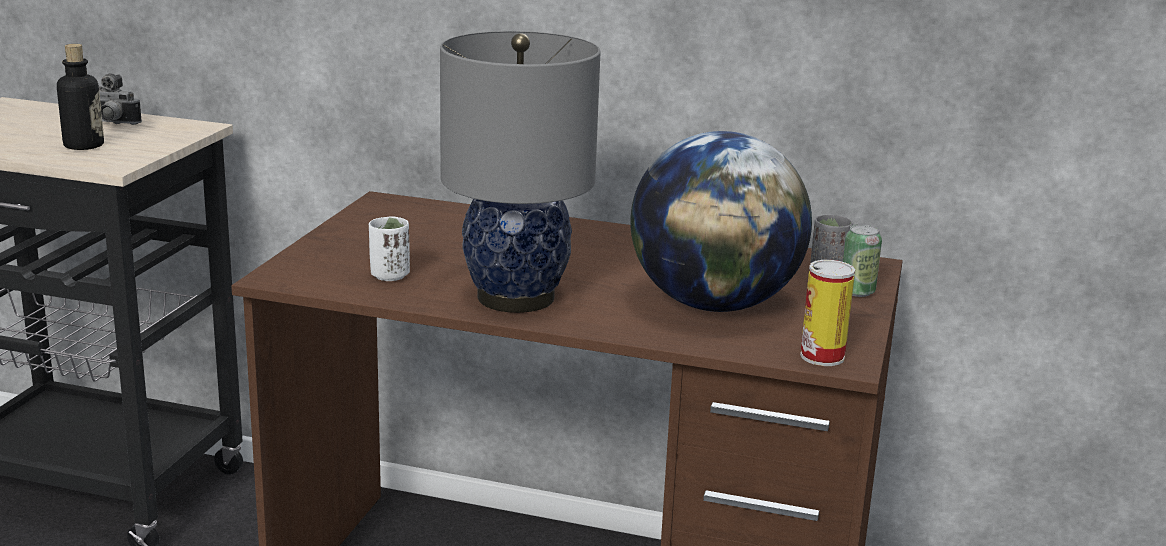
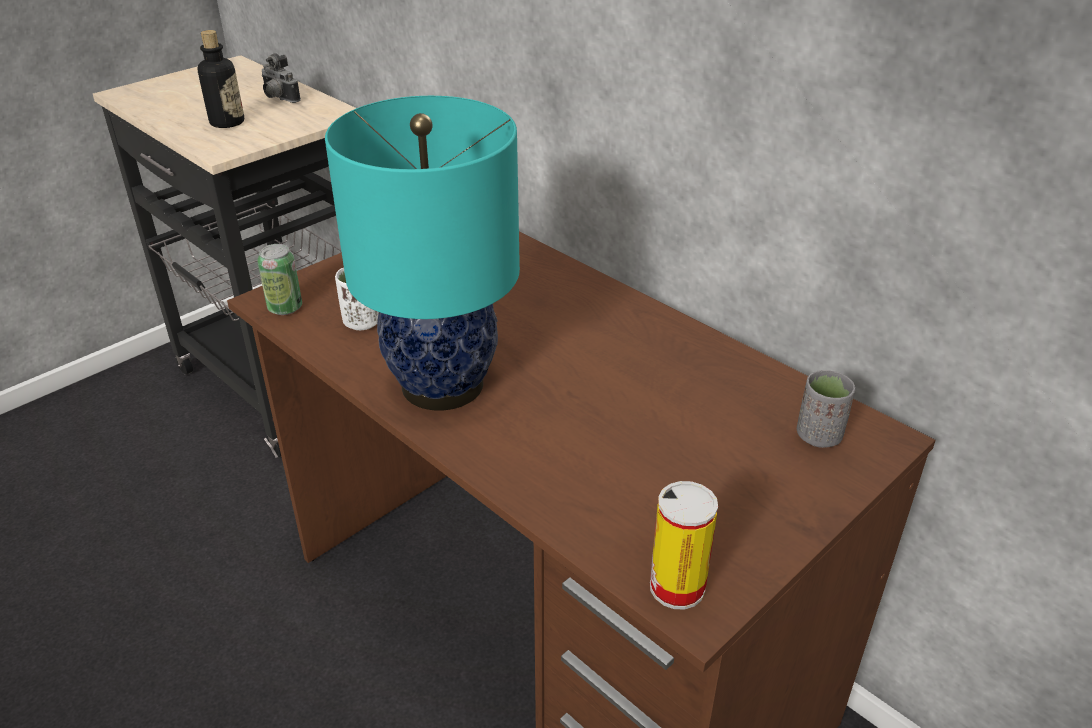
camera: 30 degrees right, 15 degrees up
grey table lamp [440,31,600,313] -> turquoise table lamp [325,96,520,411]
globe [631,131,812,312] -> none
can [843,224,882,297] -> can moved to [257,244,302,315]

